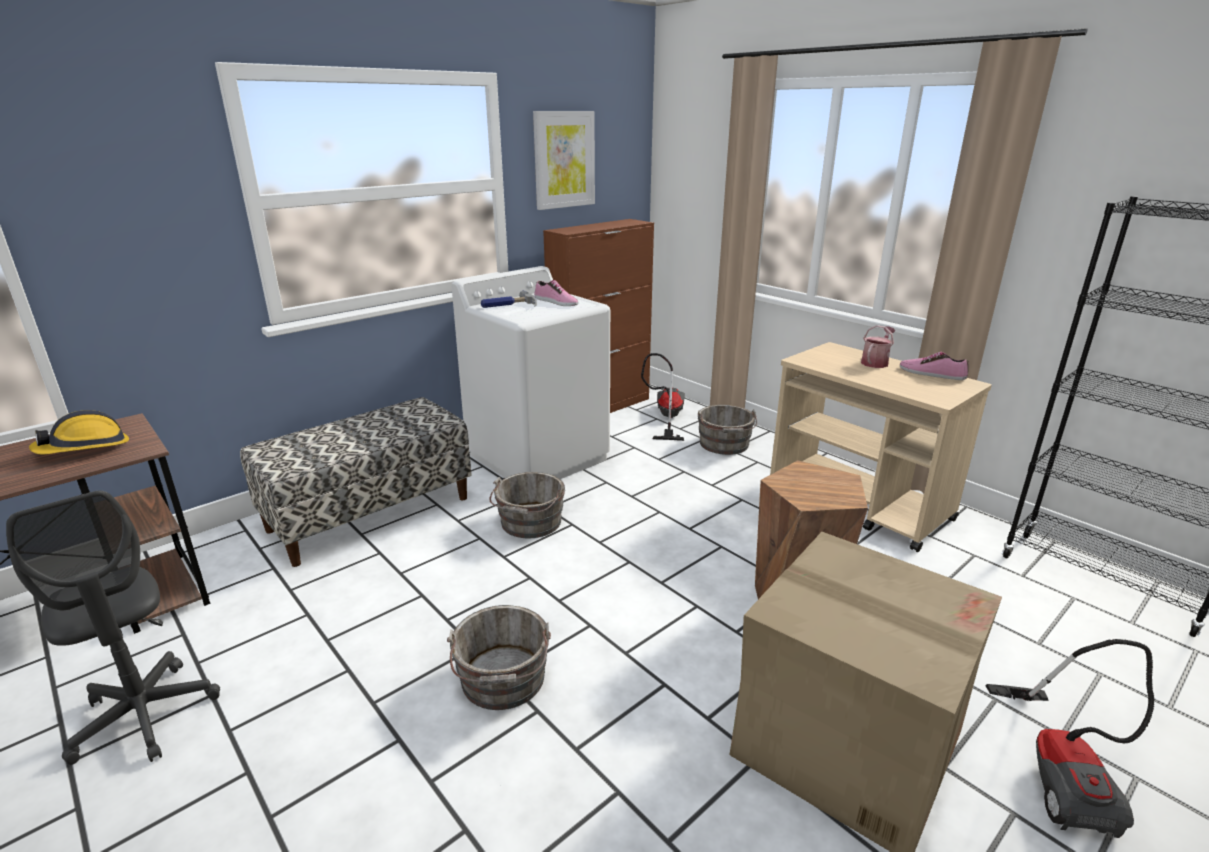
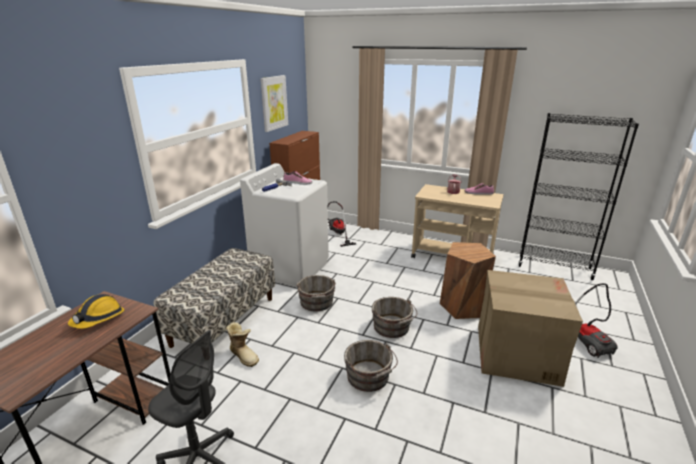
camera: 25 degrees left, 0 degrees up
grey bucket [698,405,757,455] -> grey bucket moved to [372,297,417,338]
none -> boot [226,322,259,367]

